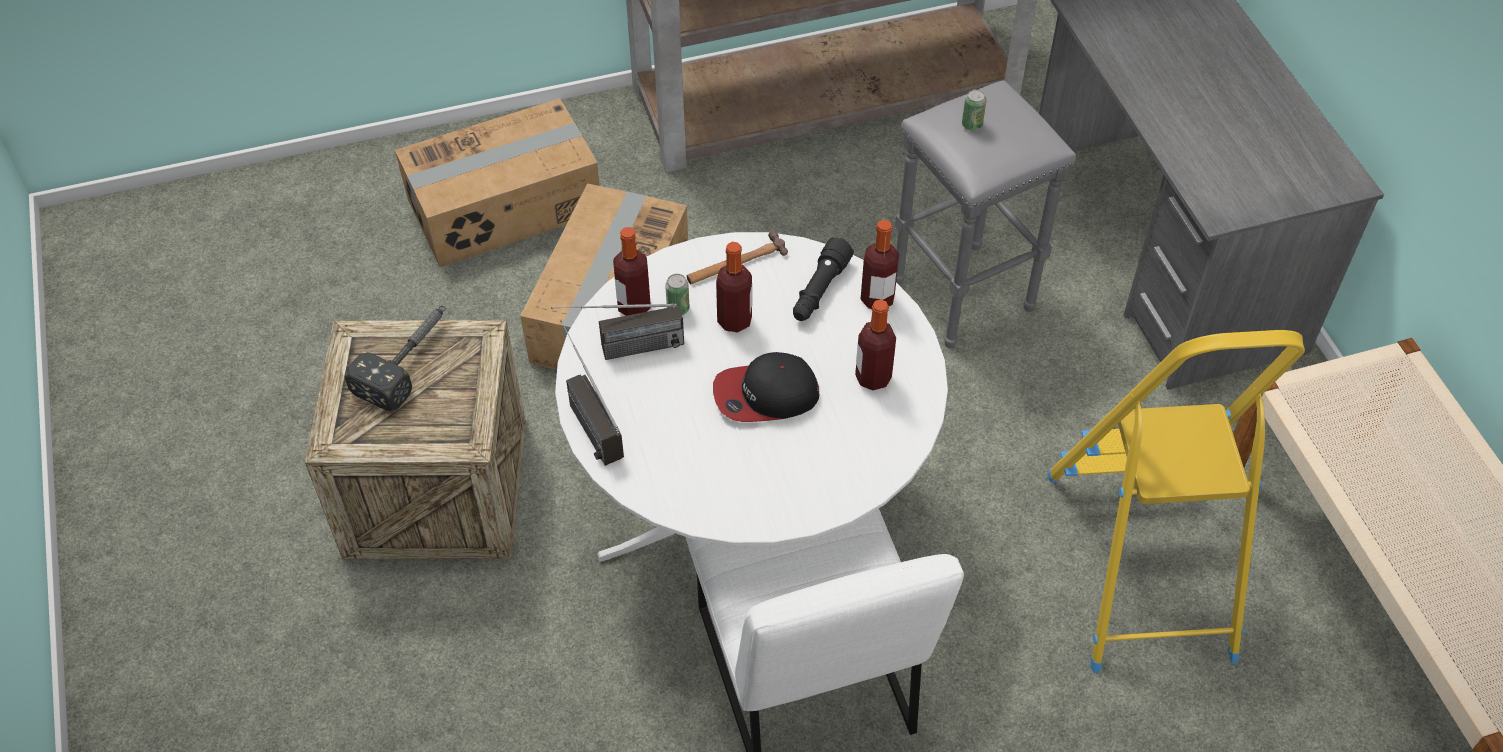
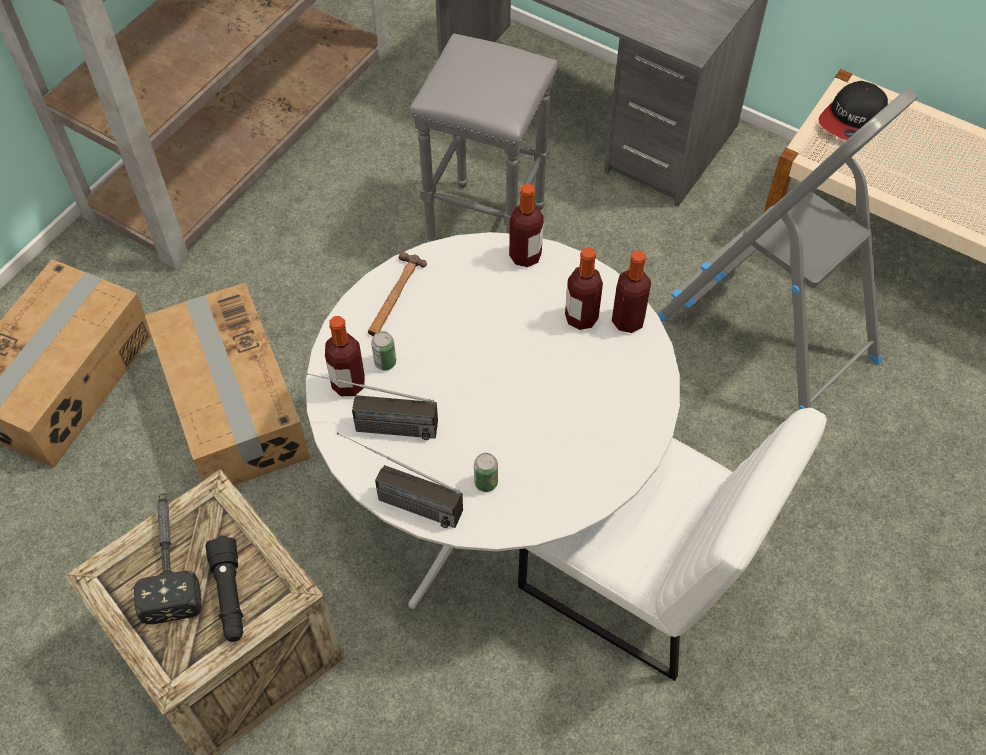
camera: 40 degrees left, 5 degrees up
radio [551,303,684,360] -> radio turned 60 degrees clockwise [306,373,438,440]
cap [713,352,820,422] -> cap moved to [819,81,888,140]
bottle [716,242,752,333] -> bottle moved to [612,250,651,333]
black flashlight [793,237,854,321] -> black flashlight moved to [206,536,244,642]
can [962,89,986,131] -> can moved to [474,453,498,492]
yellow step ladder [1048,330,1305,673] -> grey step ladder [657,88,918,410]

